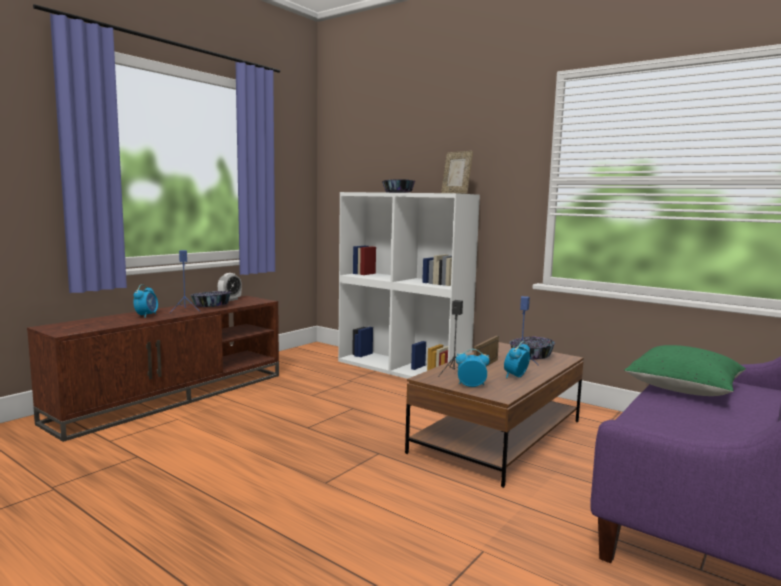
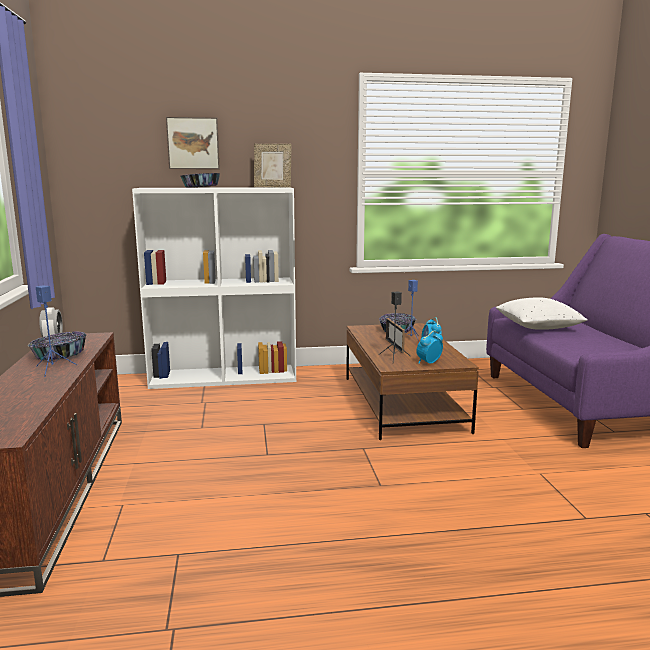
camera: 45 degrees left, 5 degrees up
alarm clock [133,284,158,318] -> none
green pillow [624,345,746,396] -> white pillow [496,297,588,330]
none -> picture [166,117,220,169]

